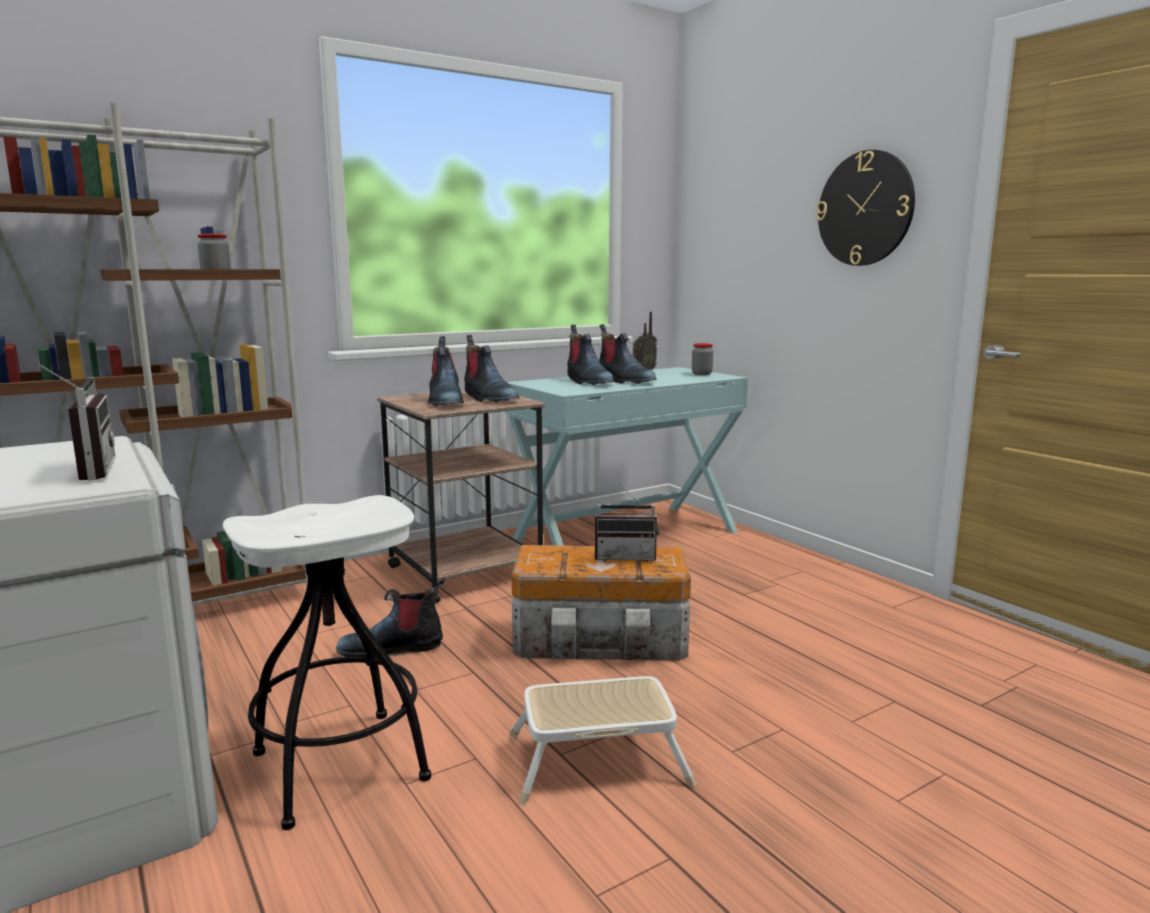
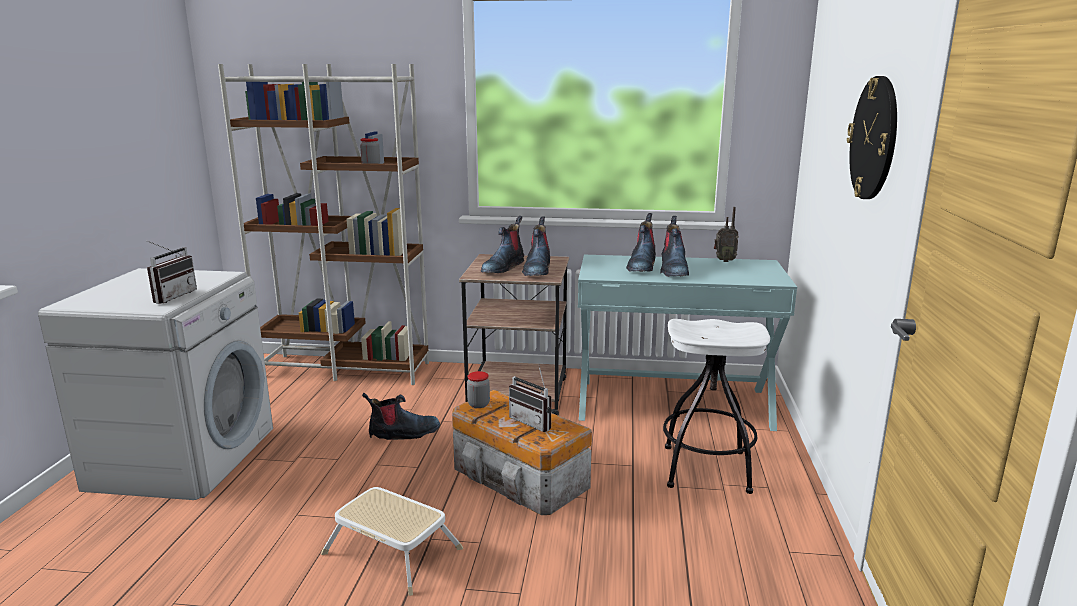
camera: 40 degrees right, 5 degrees up
white stool [223,495,431,830] -> white stool moved to [663,319,770,494]
boot [336,578,445,657] -> boot turned 135 degrees clockwise [362,393,440,440]
jar [692,343,713,375] -> jar moved to [467,371,490,408]

